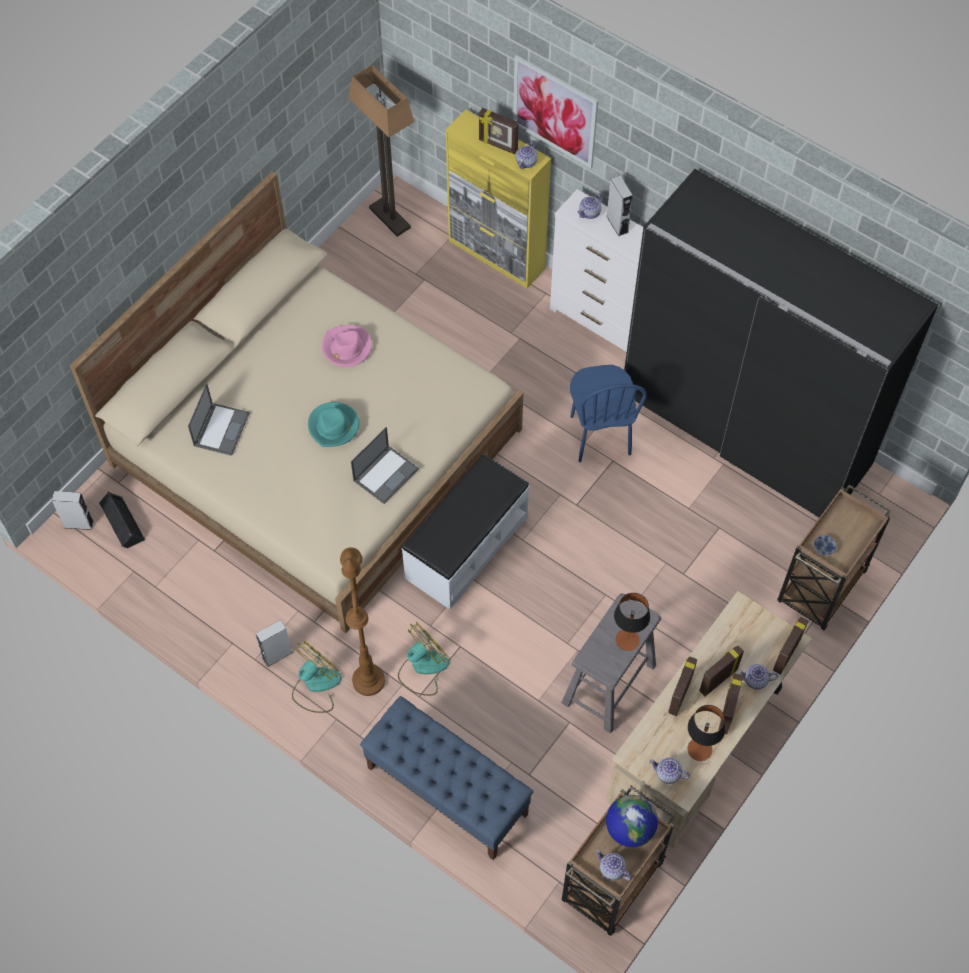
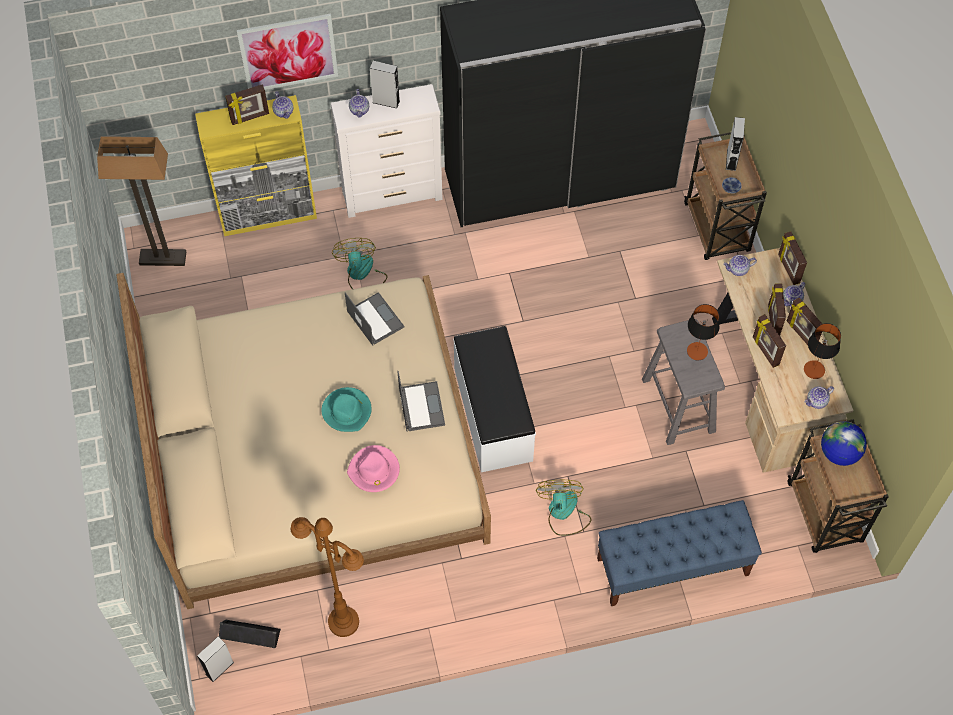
camera: 50 degrees left, 0 degrees up
laptop [188,384,249,456] -> laptop moved to [345,292,404,346]
grey speaker [256,620,293,667] -> grey speaker moved to [726,117,745,171]
fan [292,641,342,713] -> fan moved to [332,238,387,289]
pink hat [322,325,372,367] -> pink hat moved to [347,445,400,492]
brown floor lamp [340,547,385,696] -> brown floor lamp moved to [291,517,364,637]
blue chair [570,365,647,462] -> none
teapot [596,850,632,881] -> teapot moved to [724,255,757,276]

